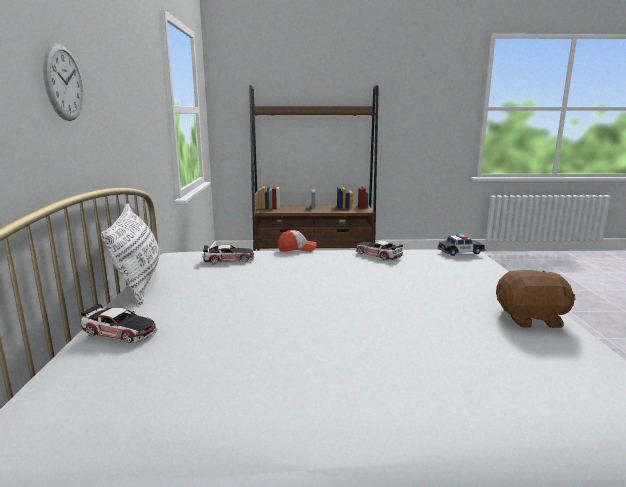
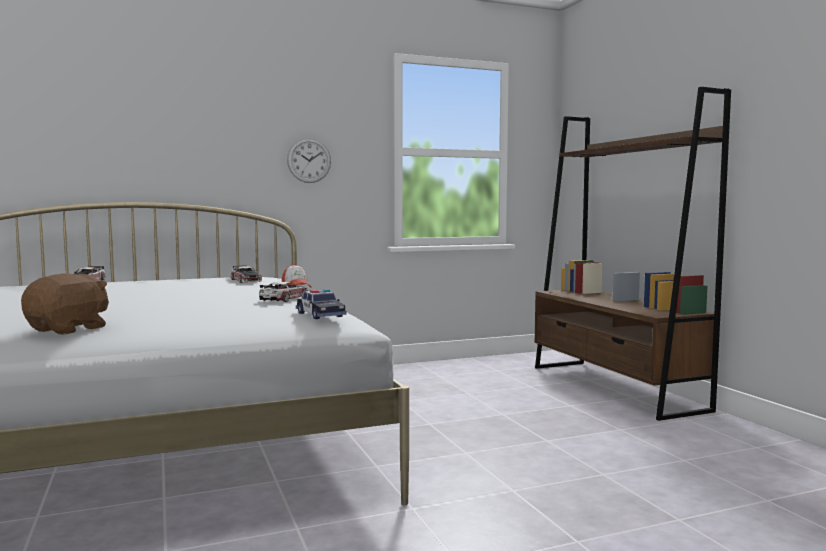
camera: 70 degrees right, 10 degrees down
wall clock [43,43,84,121] -> wall clock moved to [287,138,331,183]
white pillow [101,203,159,305] -> none
brown plush toy [496,270,575,328] -> brown plush toy turned 135 degrees counterclockwise [21,274,109,335]

